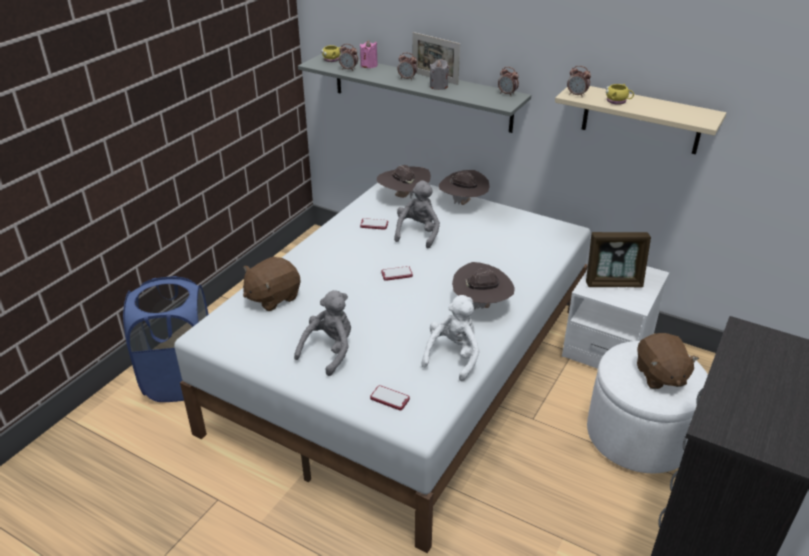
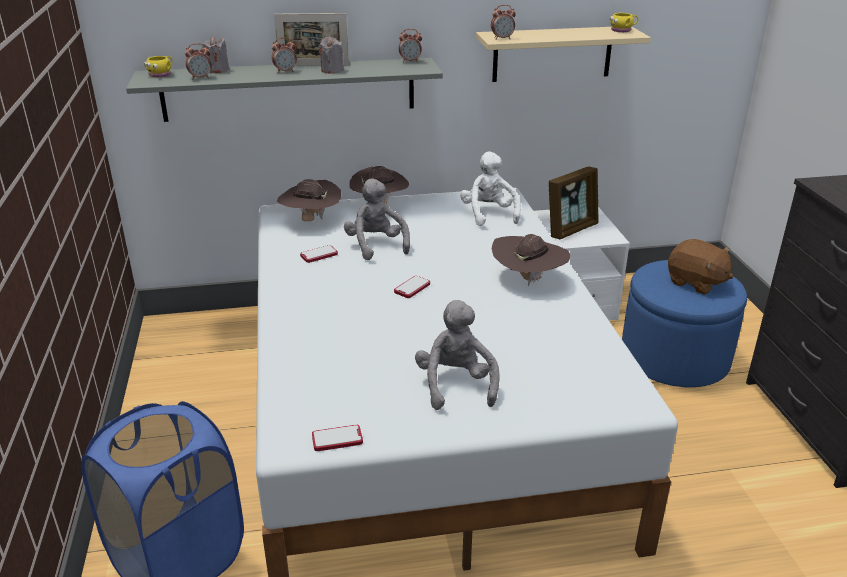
camera: 40 degrees left, 5 degrees down
brown plush toy [243,257,300,311] -> none
pink candle [360,40,378,68] -> grey candle [202,36,229,73]
phone [370,385,410,410] -> phone moved to [312,425,363,451]
white plush toy [421,295,480,381] -> white plush toy moved to [460,152,521,226]
white ottoman [587,341,708,473] -> blue ottoman [622,260,747,387]
yellow mug [606,84,634,105] -> yellow mug moved to [610,12,639,32]

